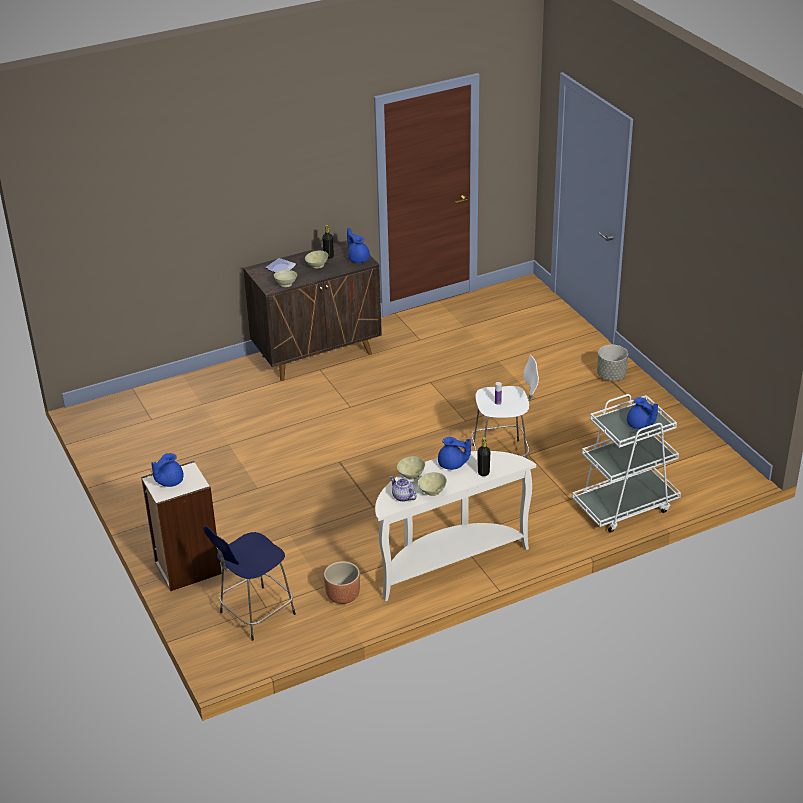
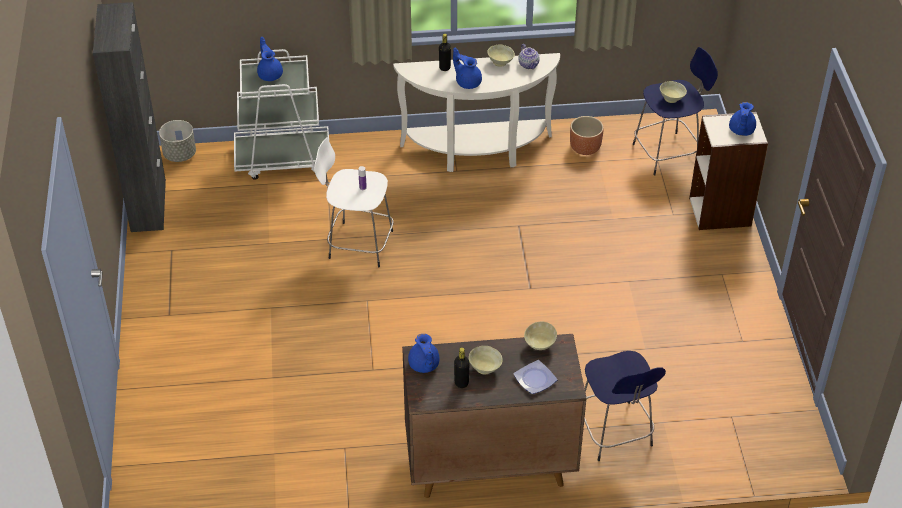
camera: 160 degrees left, 10 degrees up
blue teapot [151,453,183,487] -> blue teapot turned 135 degrees clockwise [729,102,756,136]
beige bowl [397,456,425,480] -> beige bowl moved to [660,81,687,103]
grey planter [597,345,628,381] -> grey planter moved to [159,120,196,162]
none -> black cabinet [93,2,166,232]
none -> blue stool [584,351,666,461]

